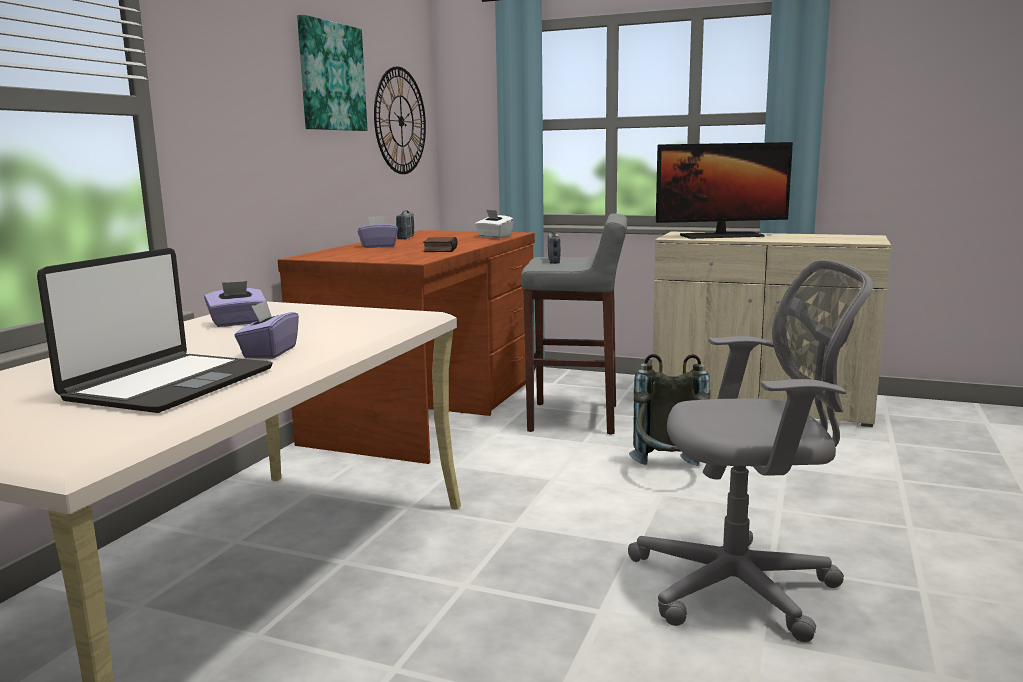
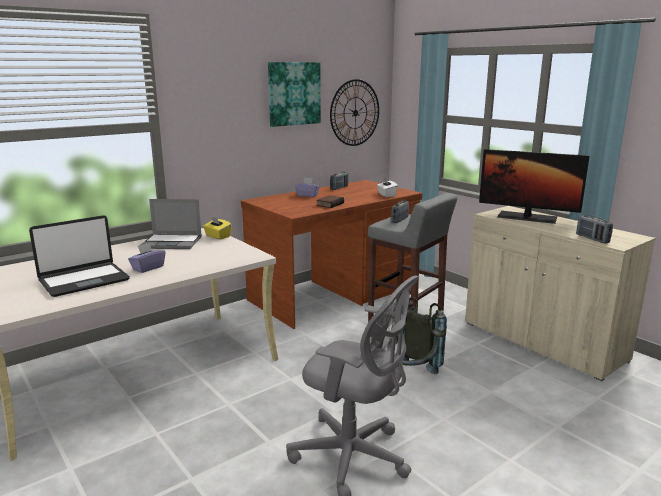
camera: 30 degrees right, 5 degrees up
purple tissue box [204,281,266,327] -> laptop [140,199,202,249]
none -> yellow tissue box [203,216,232,240]
none -> radio [576,215,613,243]

